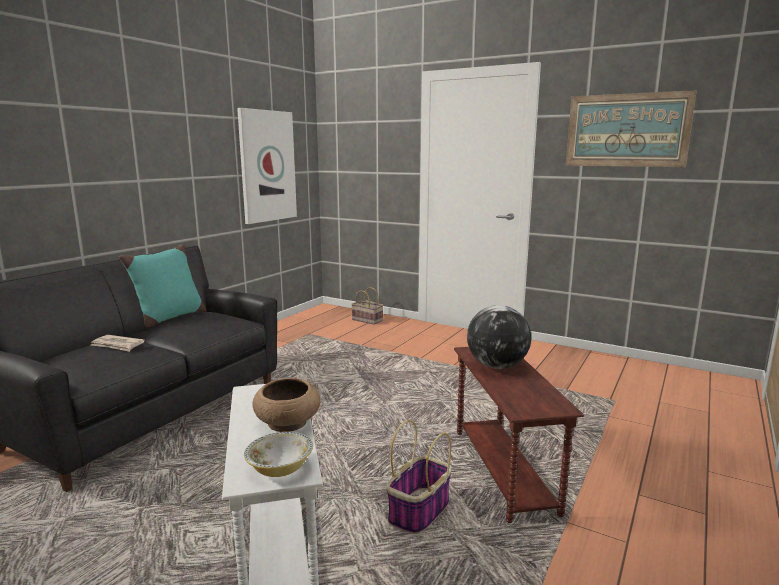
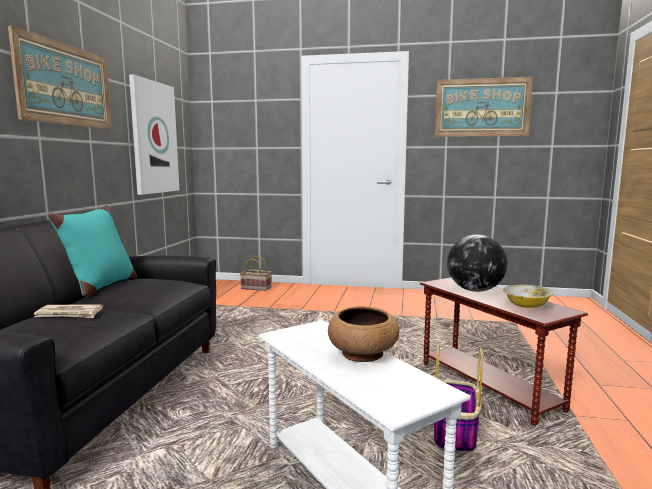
camera: 20 degrees left, 5 degrees down
bowl [244,432,313,477] -> bowl moved to [503,285,554,308]
none -> picture [8,26,112,129]

